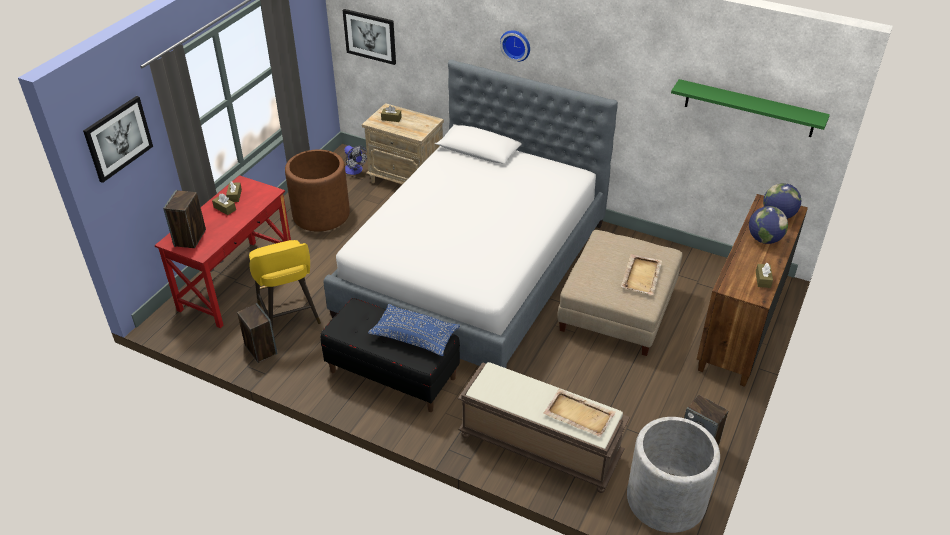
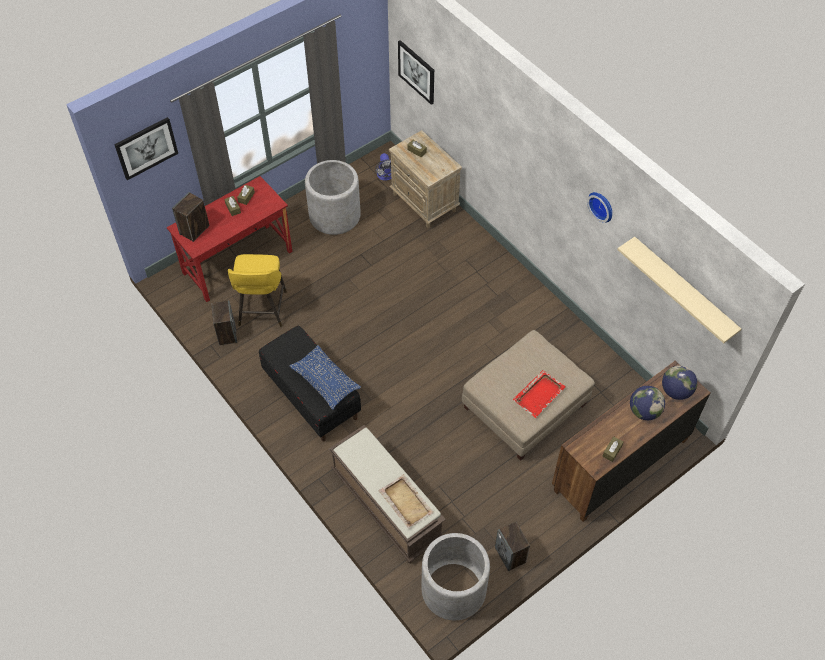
camera: 25 degrees right, 15 degrees up
brown planter [285,150,350,232] -> grey planter [305,160,361,235]
bed [323,60,618,368] -> none
wall clock [500,30,530,62] -> wall clock moved to [587,192,612,222]
beige tray [621,254,662,295] -> red tray [513,370,566,418]
green shelf [671,79,830,137] -> beige shelf [617,237,741,343]

